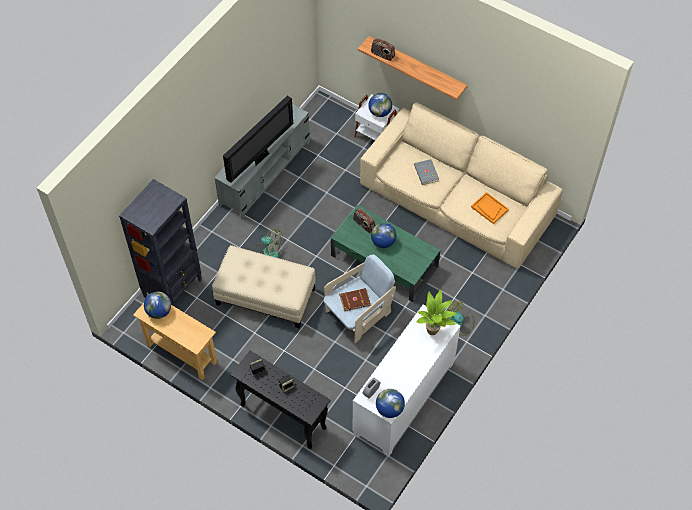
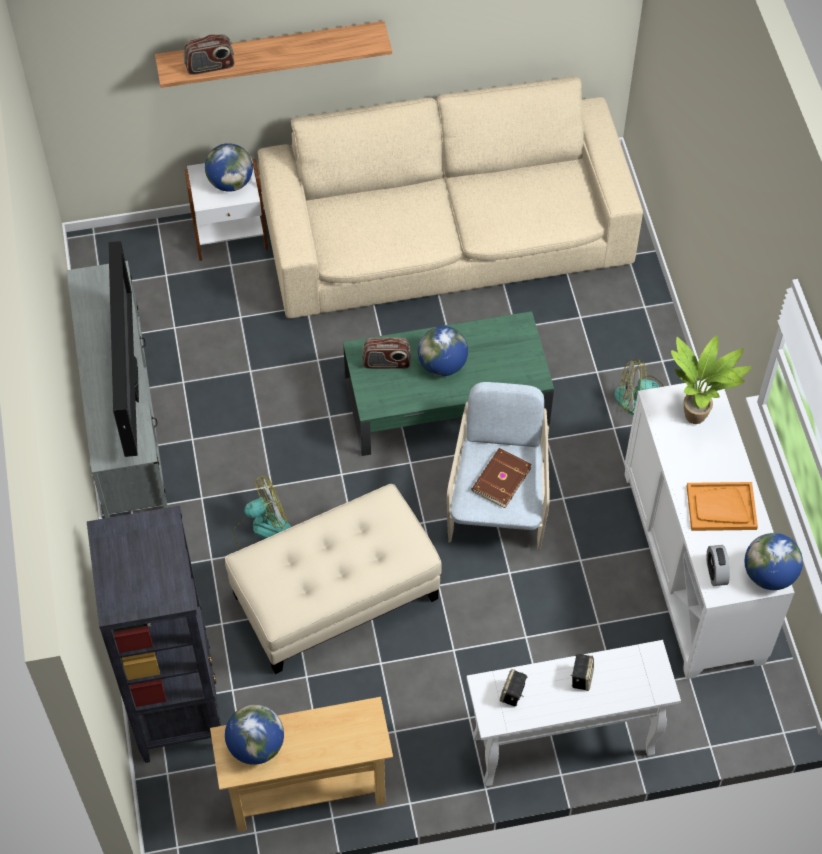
camera: 45 degrees left, 0 degrees up
black console table [230,350,331,449] -> white console table [467,640,681,787]
grey book [414,159,439,185] -> none
orange tray [471,192,509,224] -> orange tray moved to [686,482,758,531]

